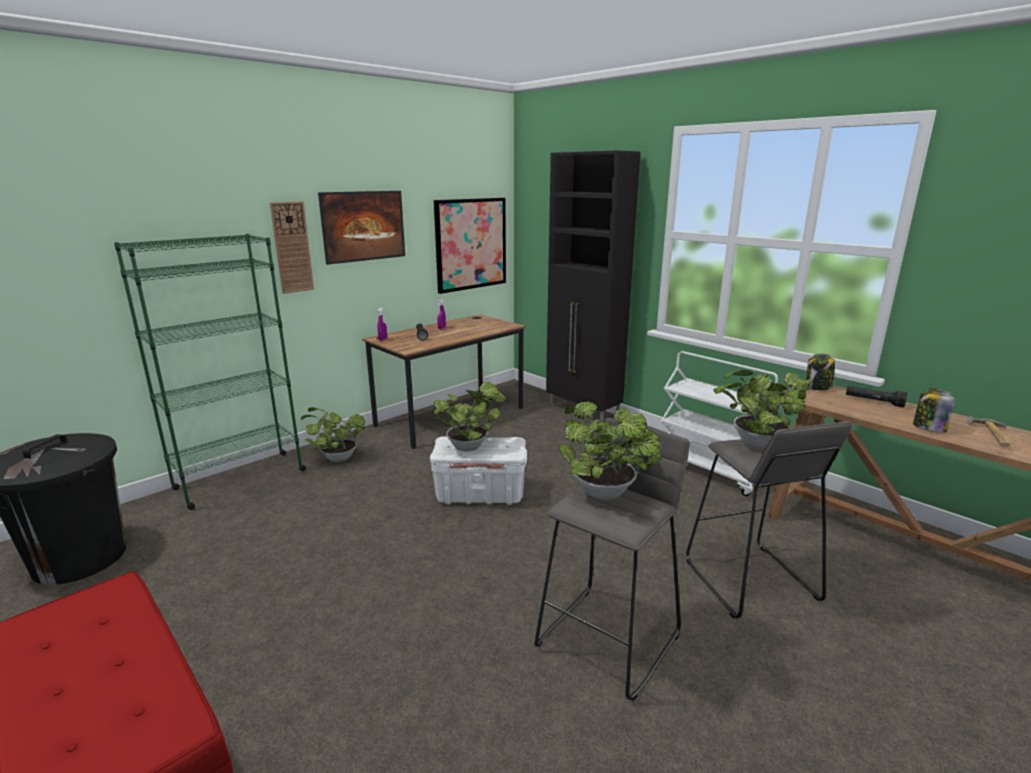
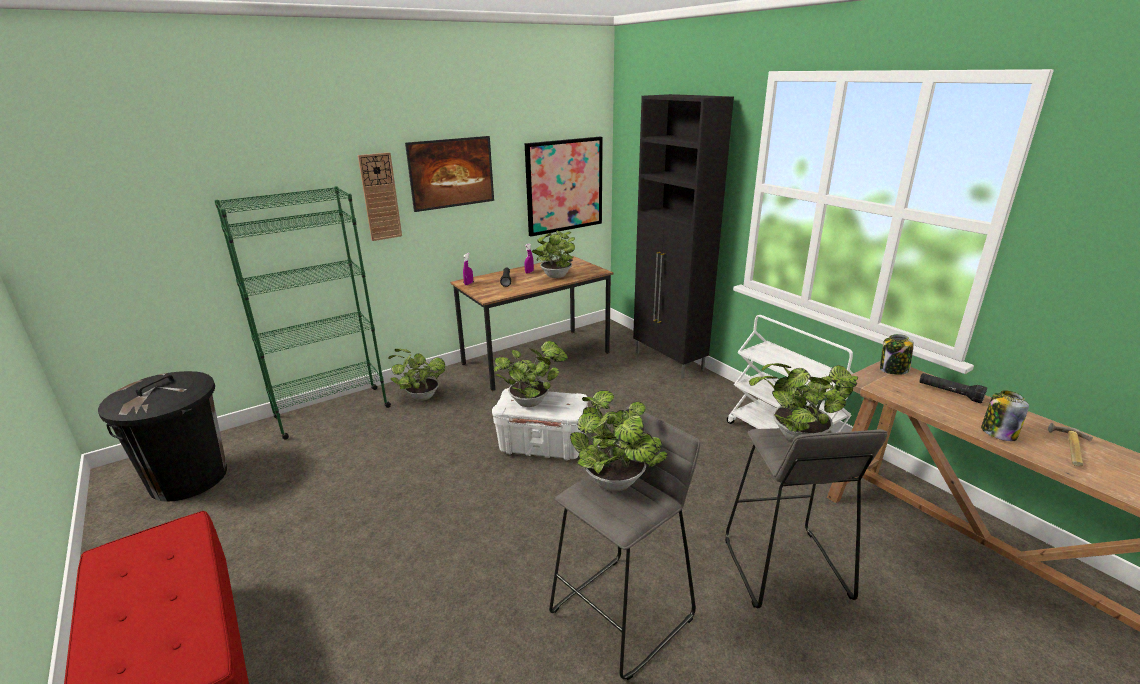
camera: 10 degrees right, 5 degrees up
none -> potted plant [532,230,575,278]

